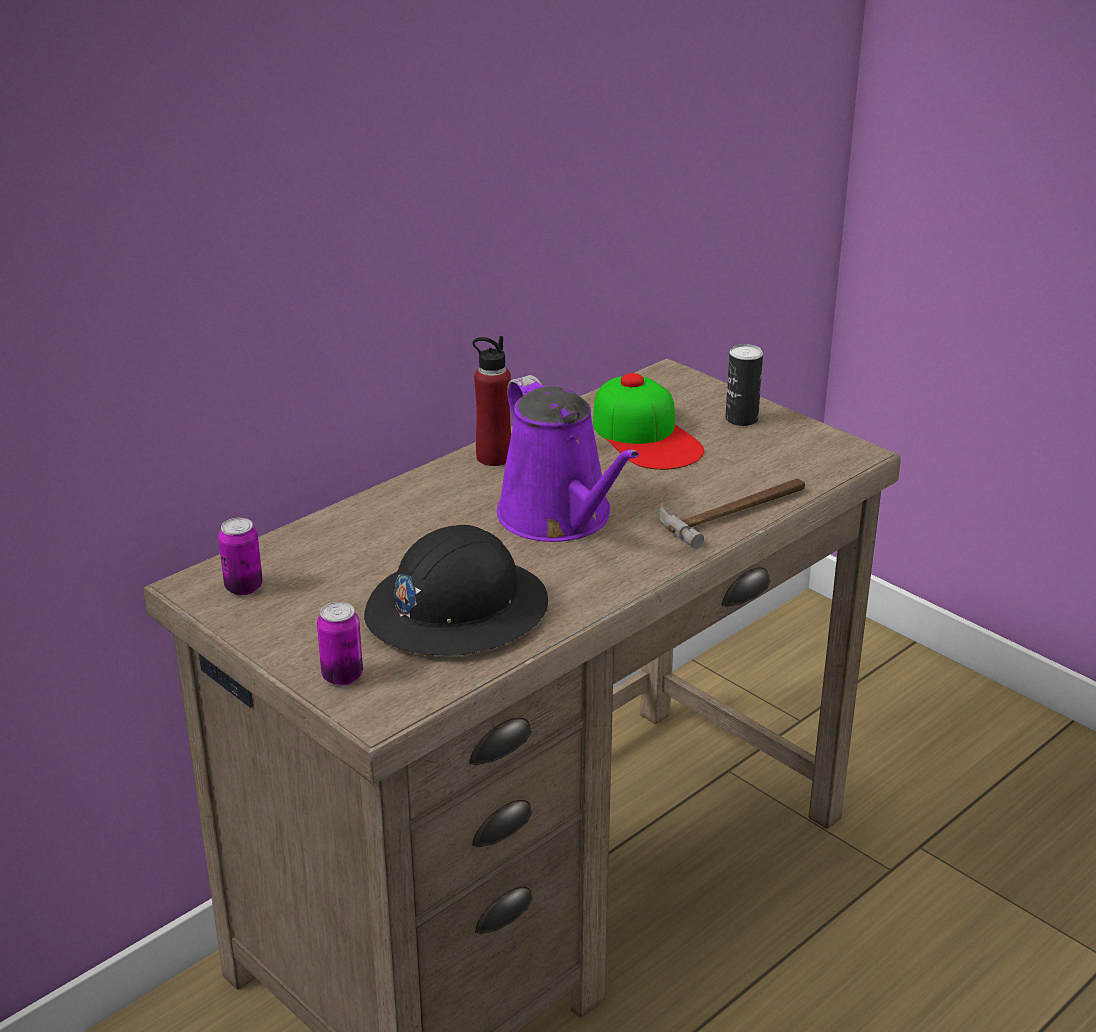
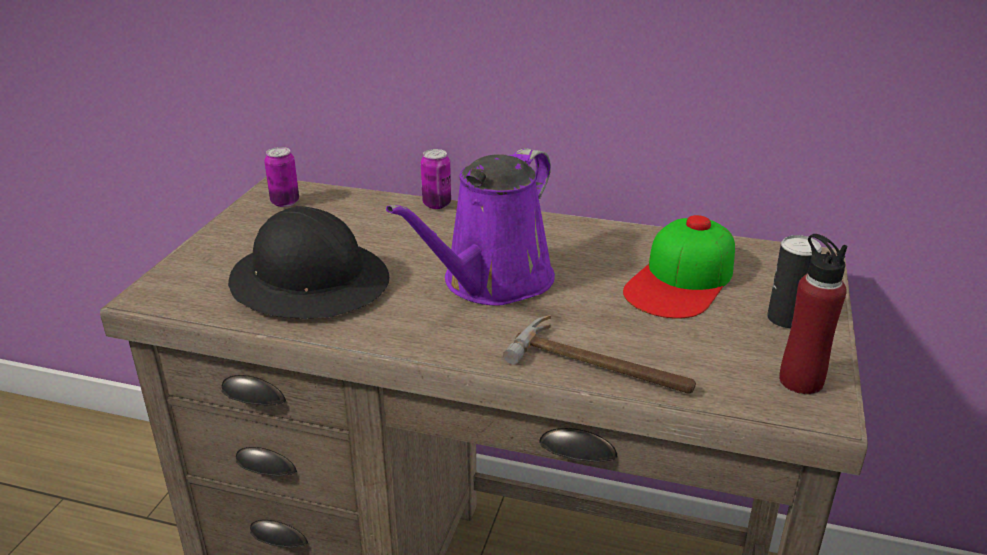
camera: 60 degrees right, 0 degrees up
can [317,602,363,686] -> can moved to [421,149,451,209]
red bottle [473,336,511,466] -> red bottle moved to [779,234,847,394]

